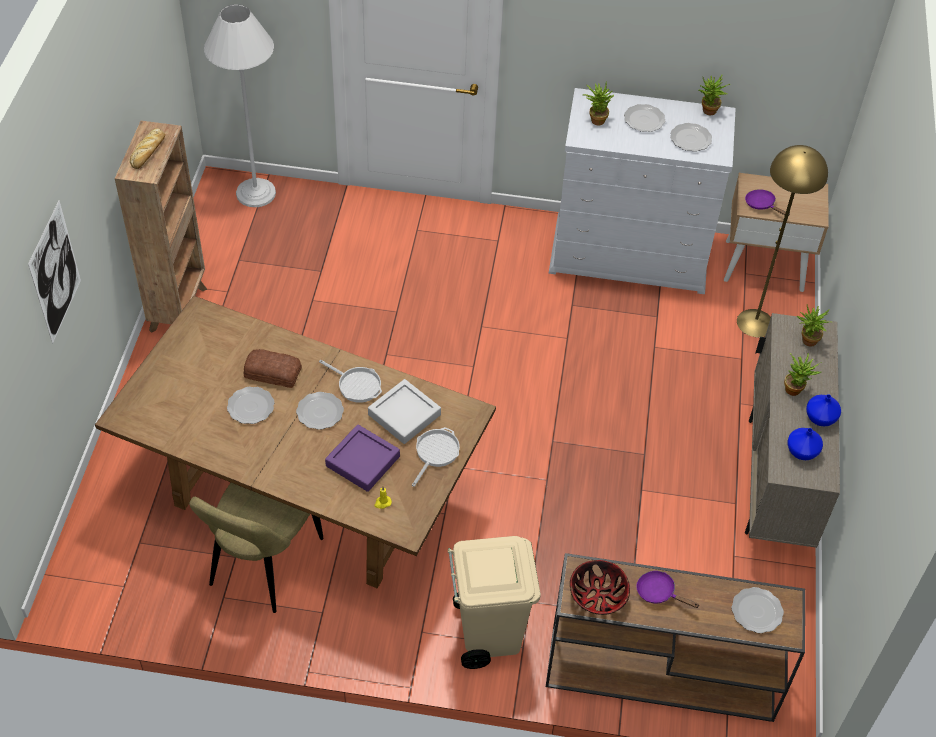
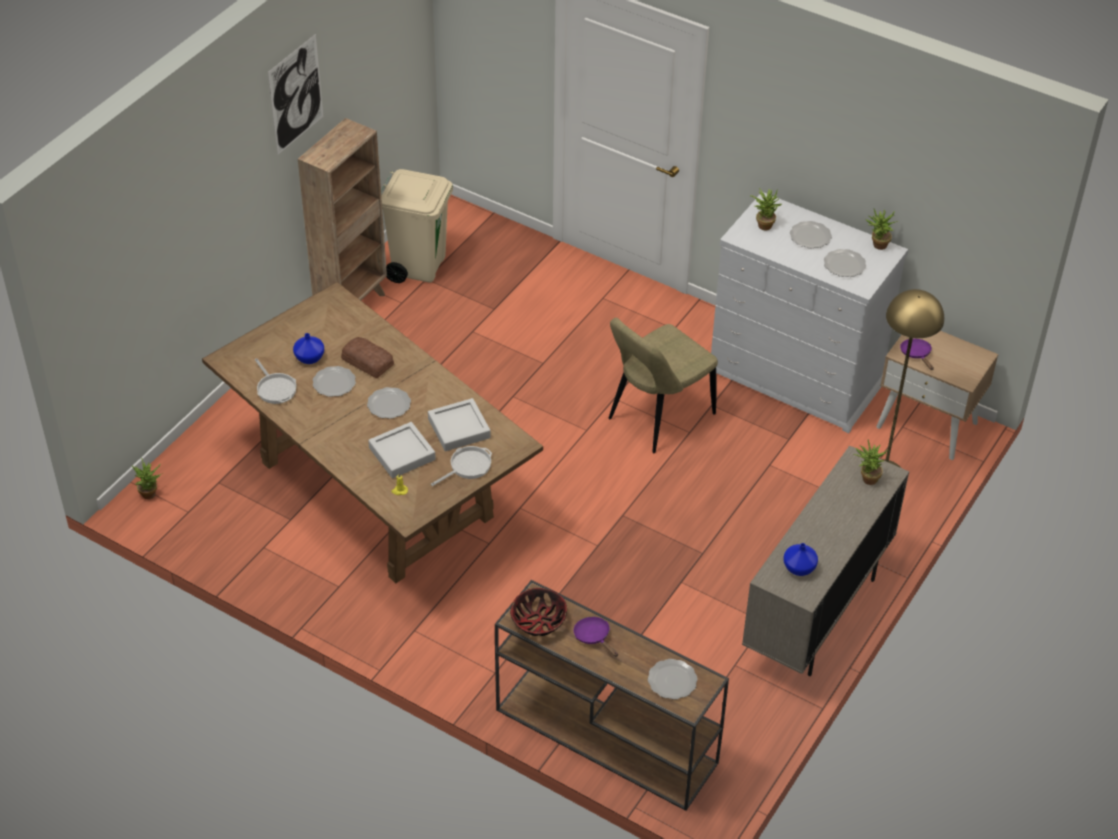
camera: 25 degrees right, 5 degrees down
picture [28,200,81,344] -> picture moved to [268,34,323,154]
bread [130,128,165,169] -> none
beige chair [189,483,324,613] -> beige chair moved to [609,318,718,453]
white floor lamp [204,4,276,207] -> none
frying pan [319,360,382,403] -> frying pan moved to [255,358,296,404]
purple tray [325,424,400,492] -> grey tray [368,422,436,478]
beige trash can [448,536,541,669] -> beige trash can moved to [381,169,453,283]
potted plant [784,353,822,396] -> potted plant moved to [132,458,161,499]
blue vase [806,394,841,426] -> blue vase moved to [293,333,324,364]

